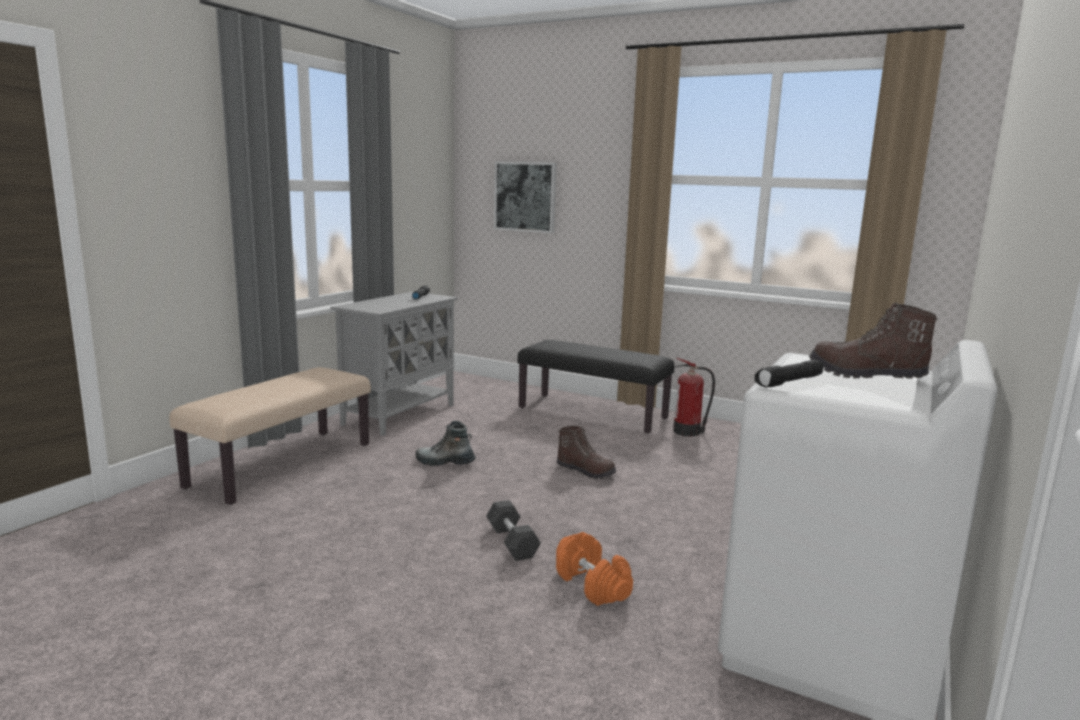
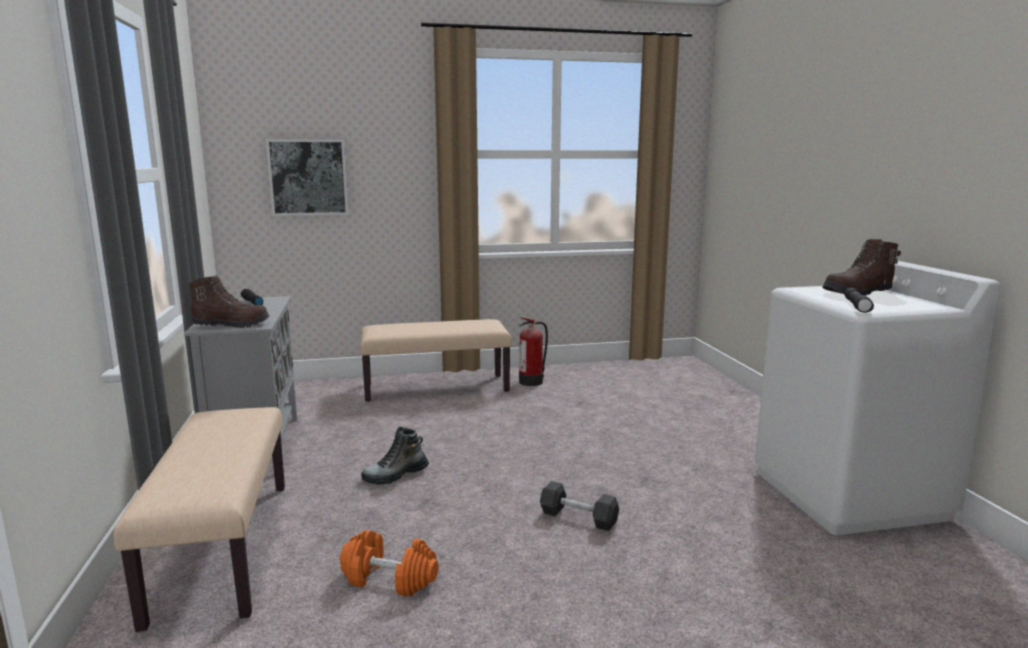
camera: 40 degrees left, 0 degrees up
black bench [517,340,674,433] -> beige bench [360,319,512,402]
orange dumbbell [556,532,633,606] -> orange dumbbell moved to [340,530,439,597]
brown boot [557,426,617,479] -> brown boot moved to [188,275,270,328]

